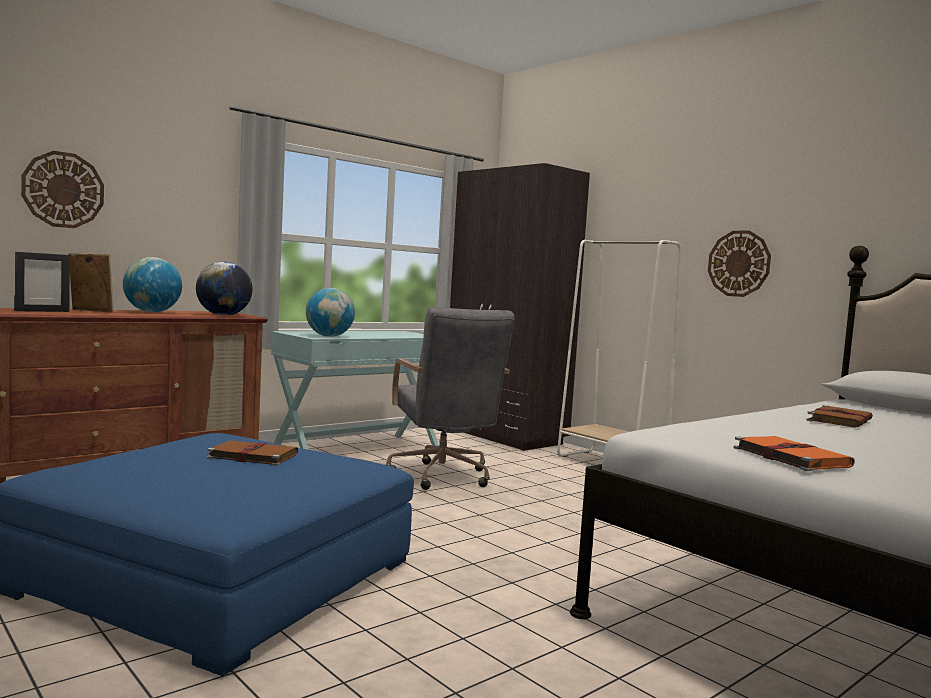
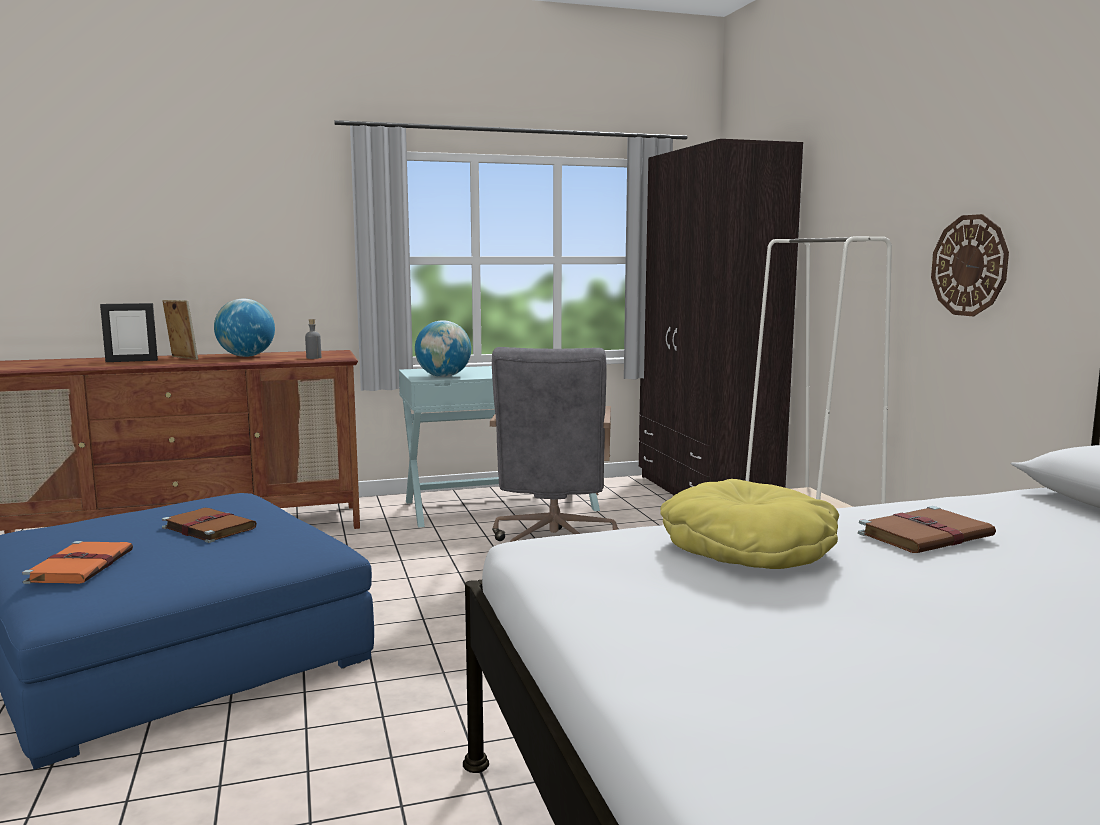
camera: 25 degrees right, 5 degrees up
wall clock [21,151,104,228] -> none
globe [196,261,253,316] -> grey bottle [305,319,321,359]
orange book [733,436,855,471] -> orange book moved to [22,541,133,584]
none -> yellow pillow [660,479,839,569]

